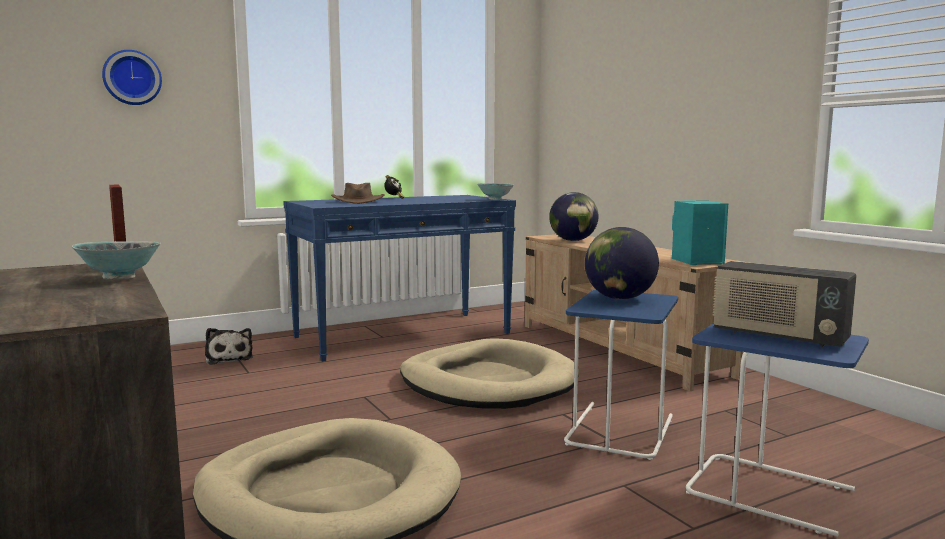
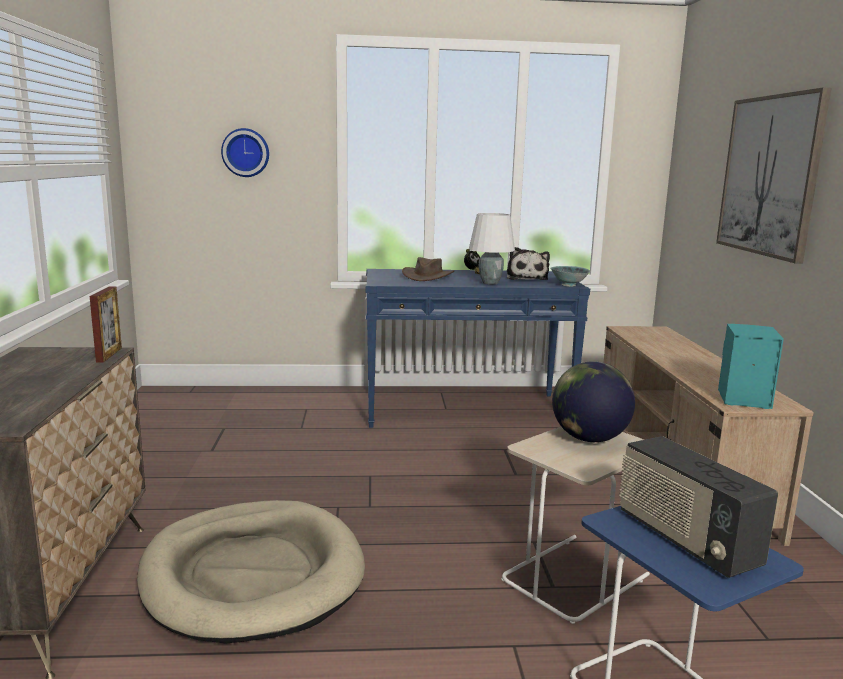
camera: 25 degrees right, 5 degrees up
bowl [72,241,161,279] -> none
plush toy [205,328,253,365] -> plush toy moved to [507,247,550,280]
beige dog bed [400,338,579,409] -> none
globe [549,192,598,241] -> none
blue side table [564,290,678,460] -> beige side table [502,427,650,624]
none -> white table lamp [469,213,515,285]
none -> picture [716,87,832,264]

